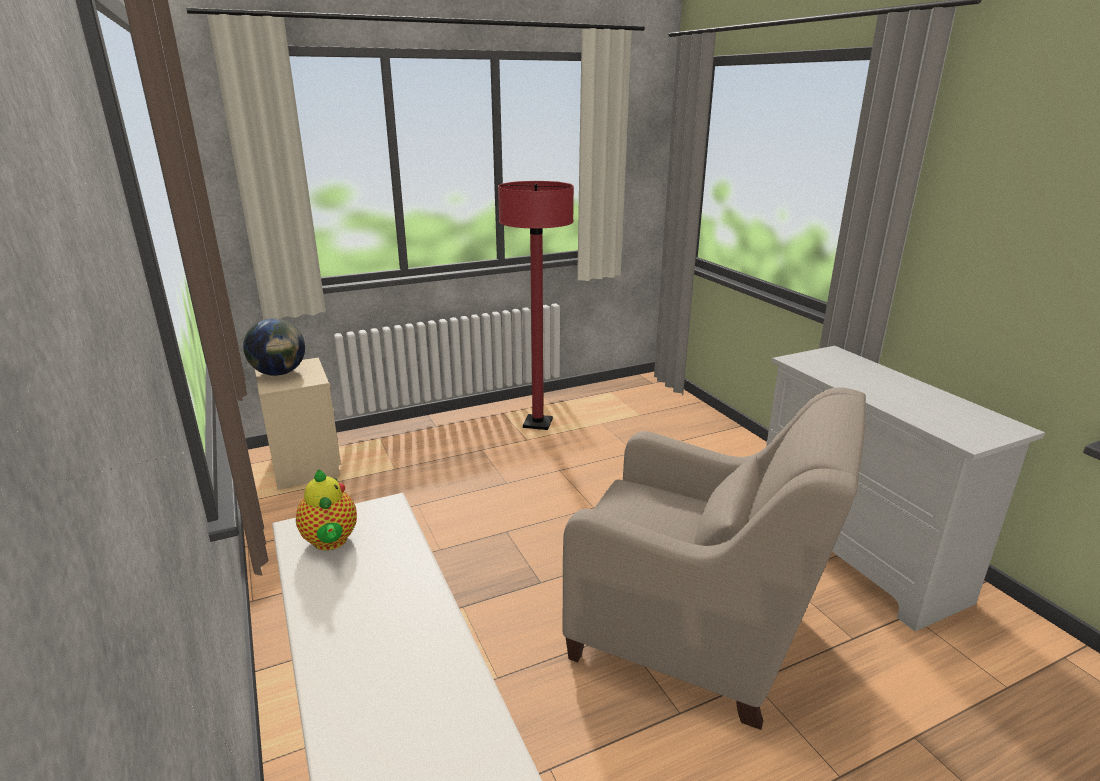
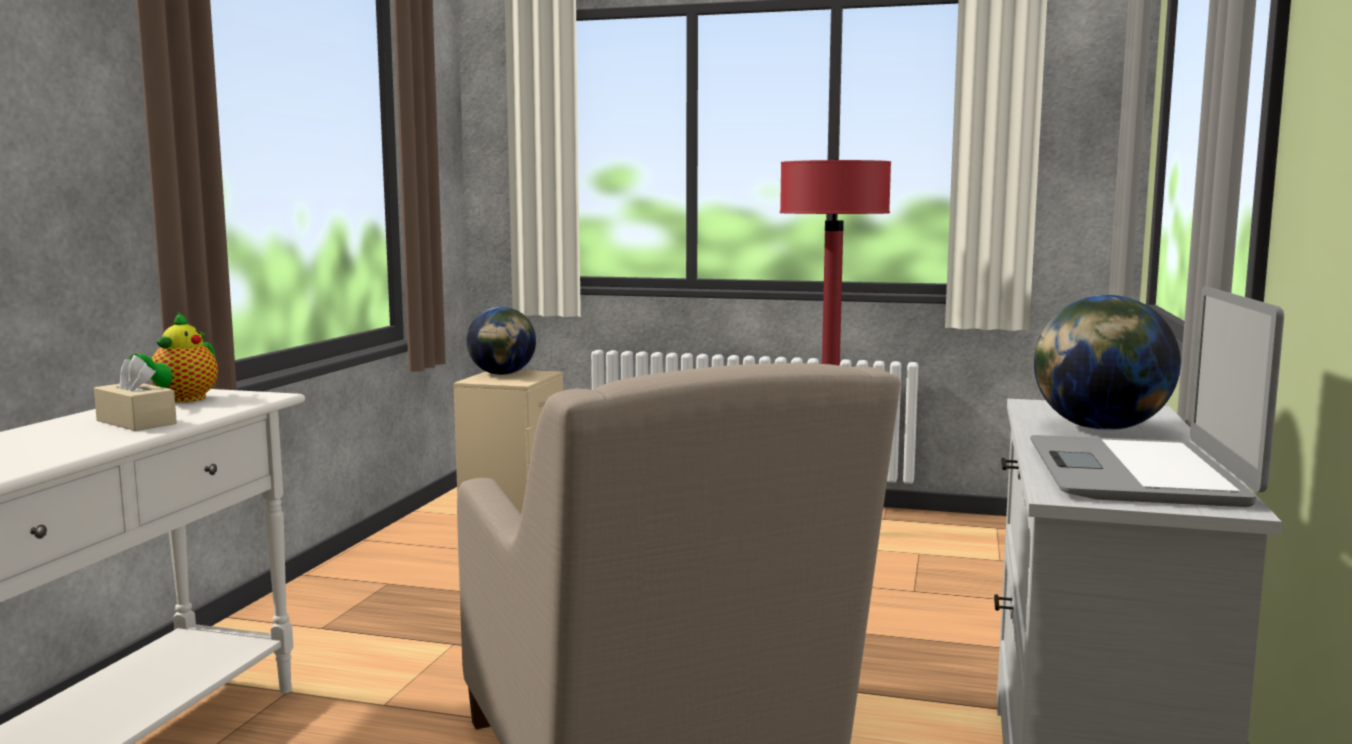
camera: 40 degrees right, 15 degrees down
none -> beige tissue box [94,355,177,431]
none -> laptop [1030,286,1284,507]
none -> globe [1034,295,1181,430]

